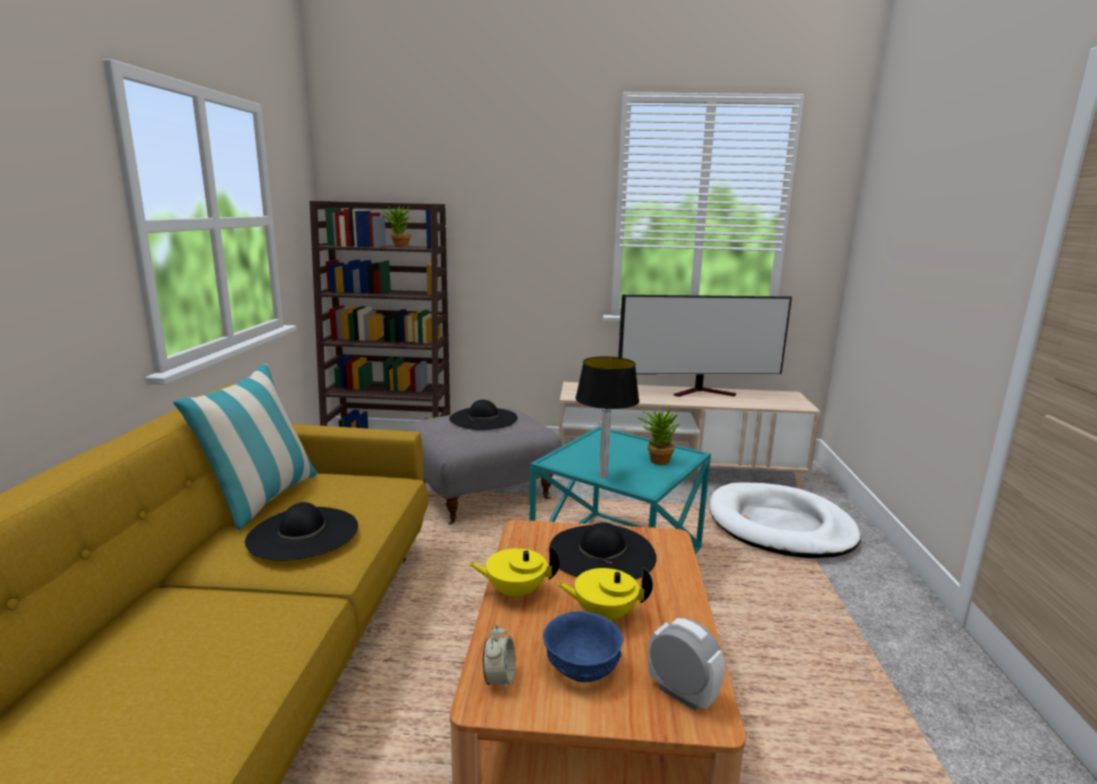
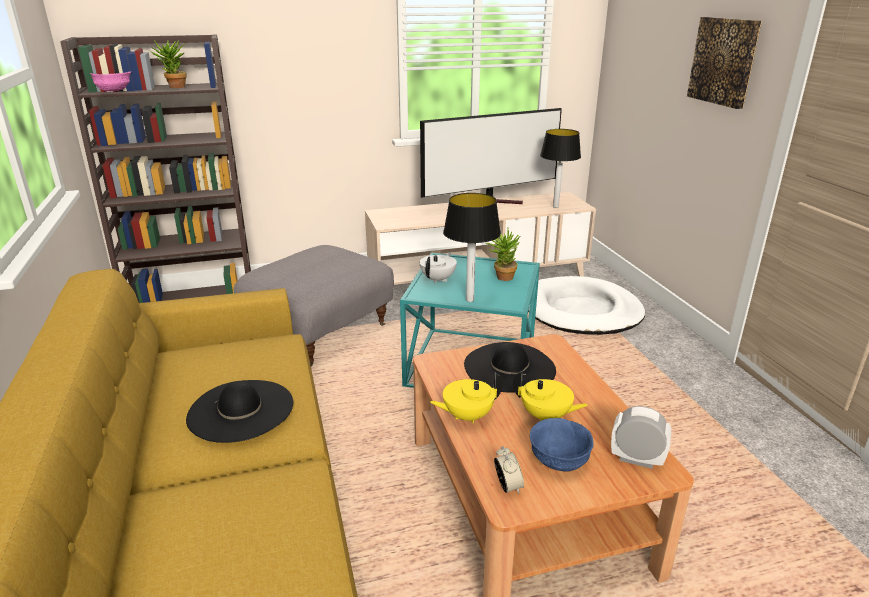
camera: 20 degrees left, 10 degrees up
pillow [173,364,317,530] -> none
black hat [449,400,517,430] -> none
yellow teapot [556,567,653,620] -> yellow teapot turned 135 degrees counterclockwise [513,370,588,421]
none -> pink bowl [90,71,131,91]
none -> white teapot [420,252,457,283]
none -> table lamp [540,129,581,208]
none -> picture [687,17,762,109]

